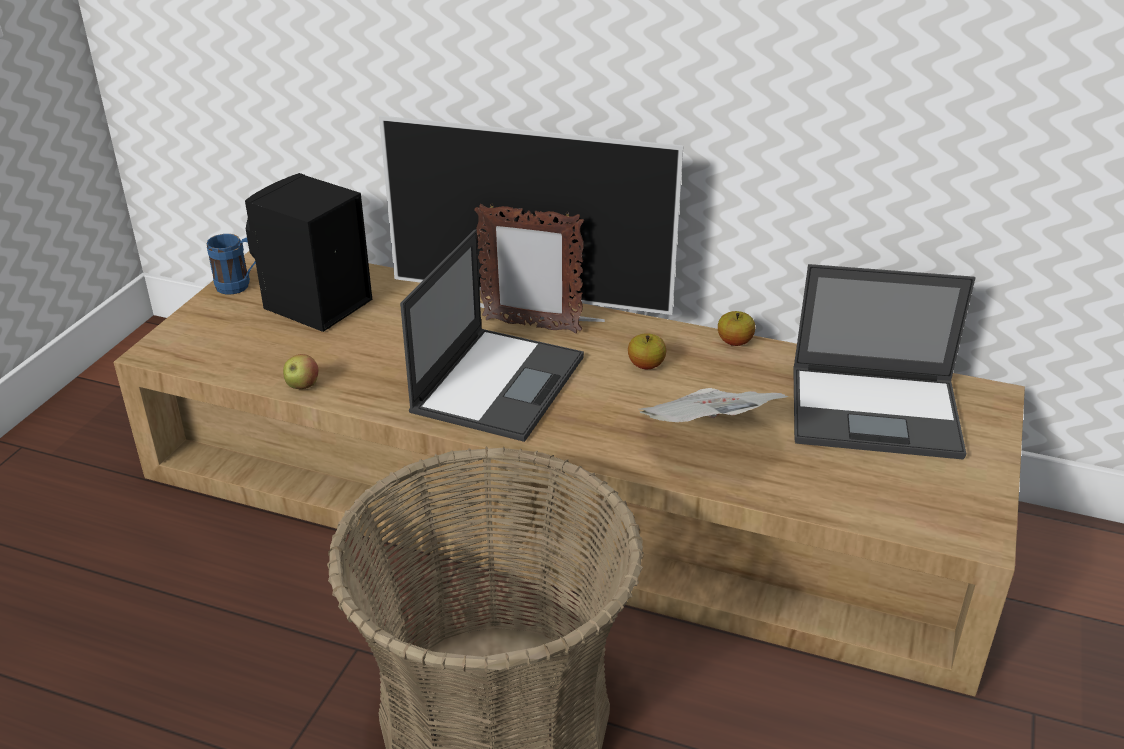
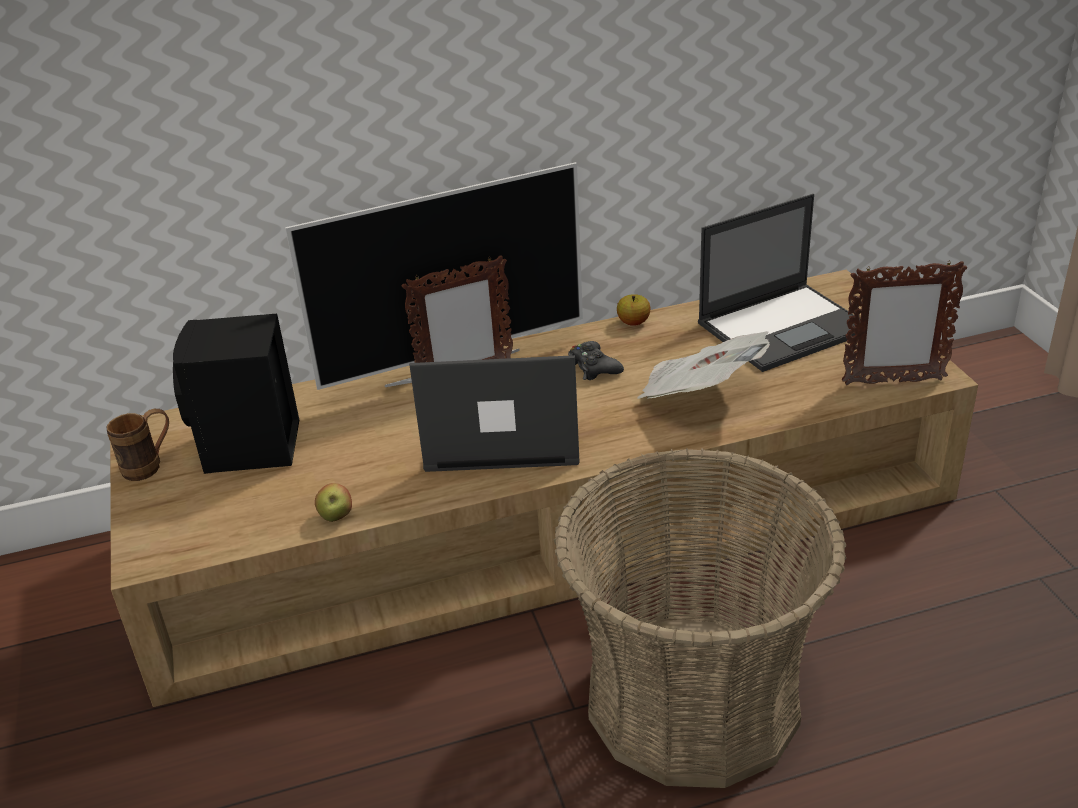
camera: 35 degrees left, 0 degrees up
blue mug [207,234,256,295] -> brown mug [107,409,169,481]
laptop [400,229,584,442] -> laptop turned 75 degrees counterclockwise [409,355,580,472]
apple [628,333,666,369] -> black game controller [568,341,624,380]
none -> picture frame [842,260,967,385]

